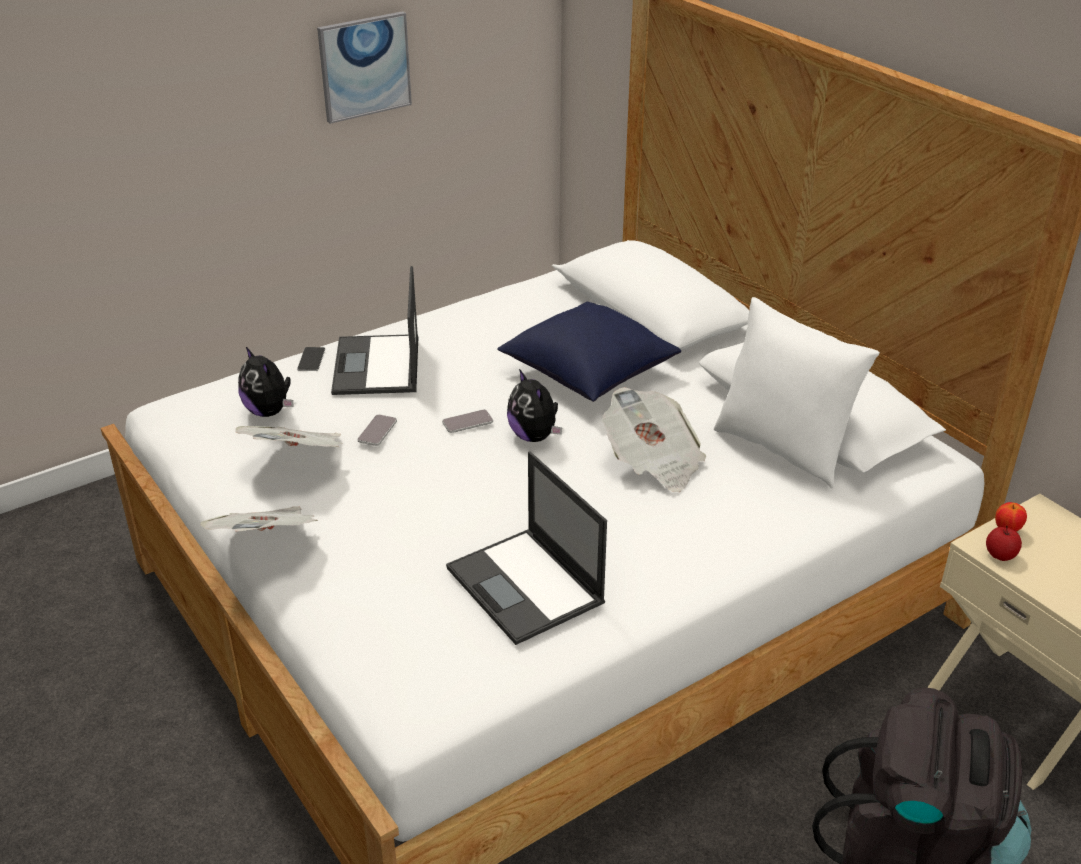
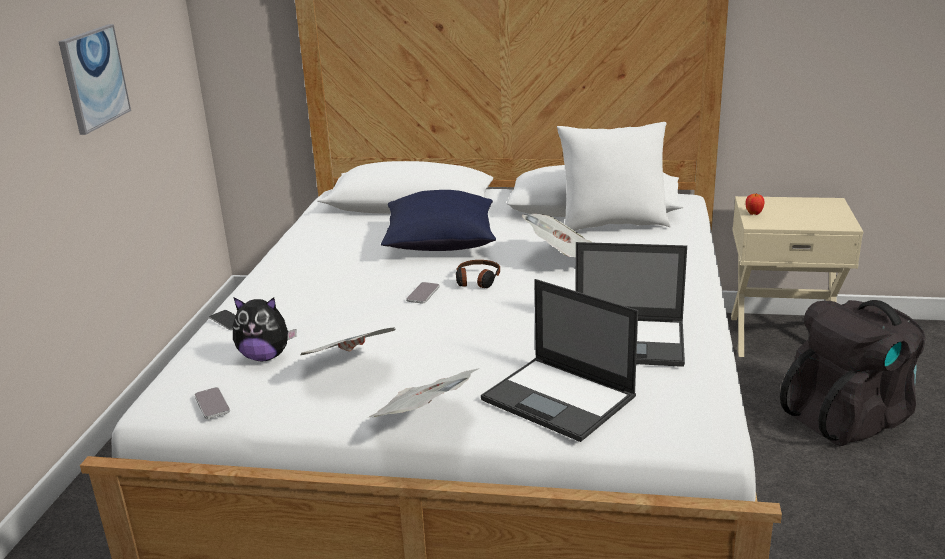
camera: 45 degrees left, 10 degrees down
laptop [331,266,418,395] -> laptop moved to [481,279,638,442]
phone [357,414,397,446] -> phone moved to [194,387,230,419]
plush toy [507,369,562,442] -> headphones [456,260,500,288]
apple [986,526,1022,561] -> none

